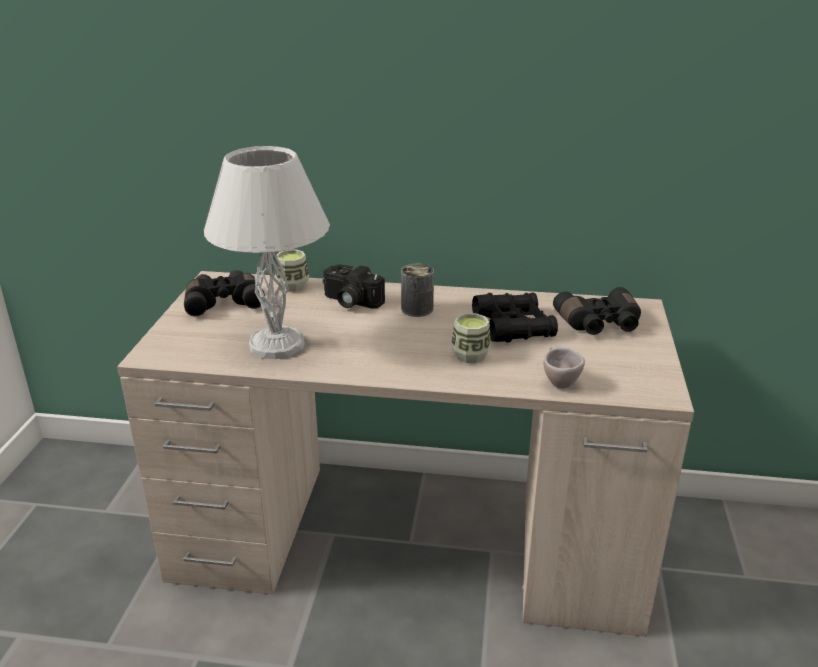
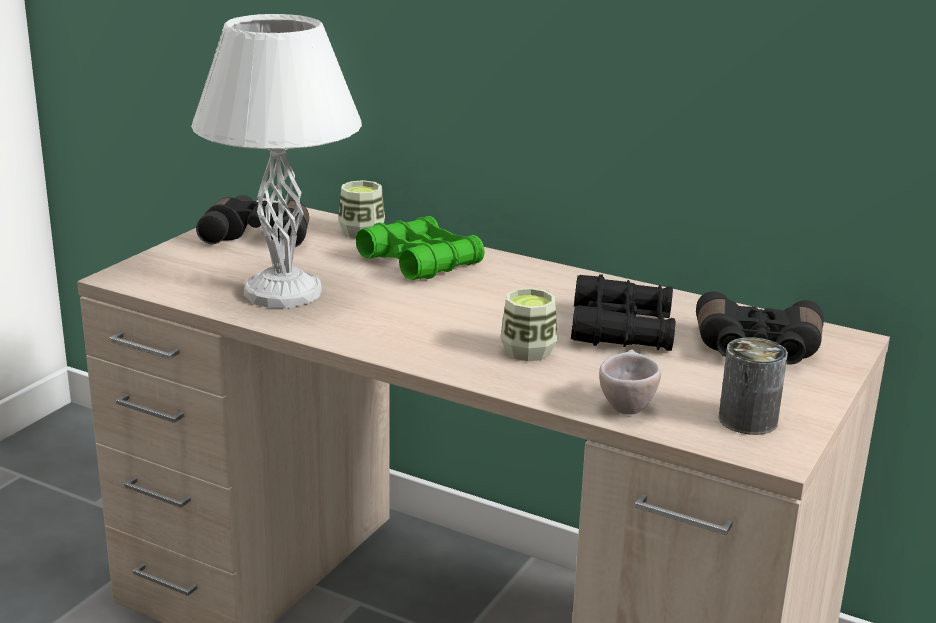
camera: 20 degrees right, 5 degrees down
camera [322,264,385,309] -> green binoculars [356,216,485,280]
can [401,264,434,317] -> can moved to [719,337,788,435]

